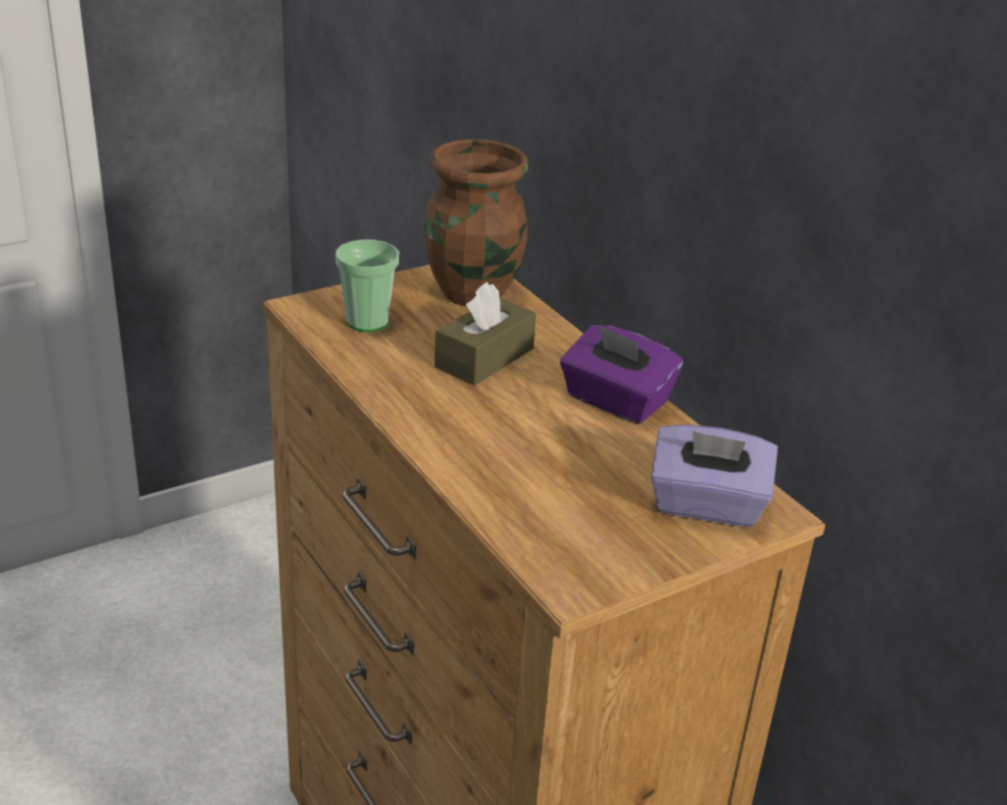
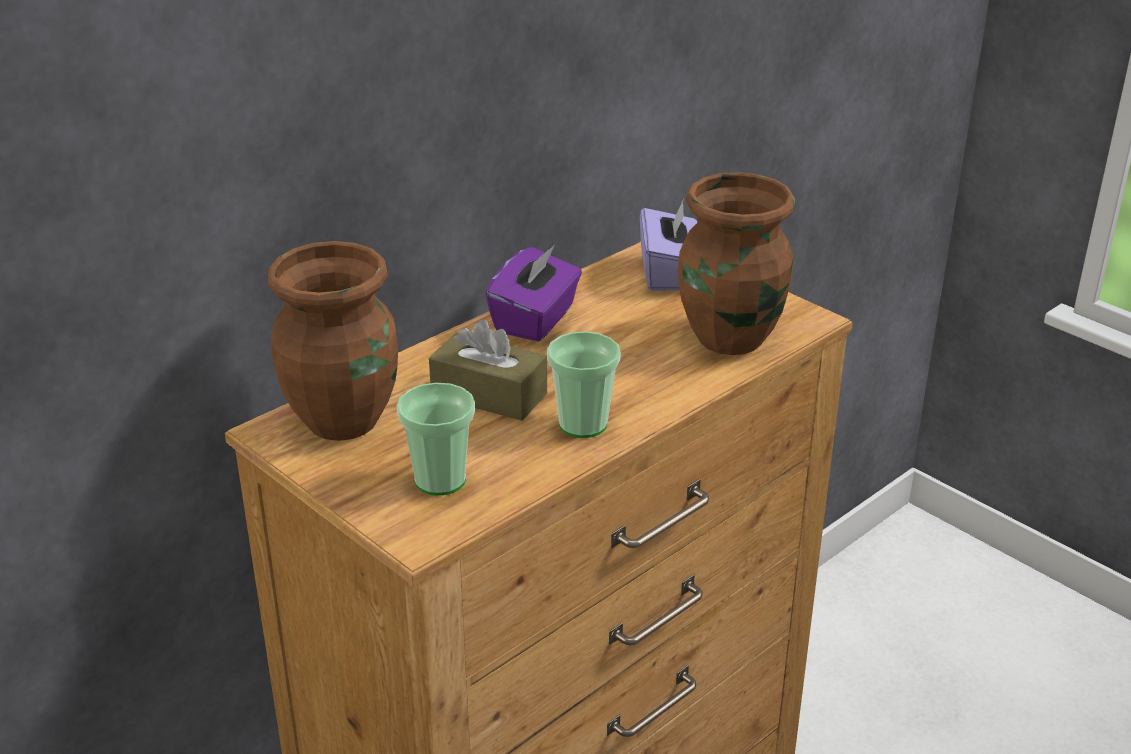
camera: 100 degrees left, 0 degrees up
none -> cup [547,331,621,438]
none -> brown vase [678,172,795,355]

